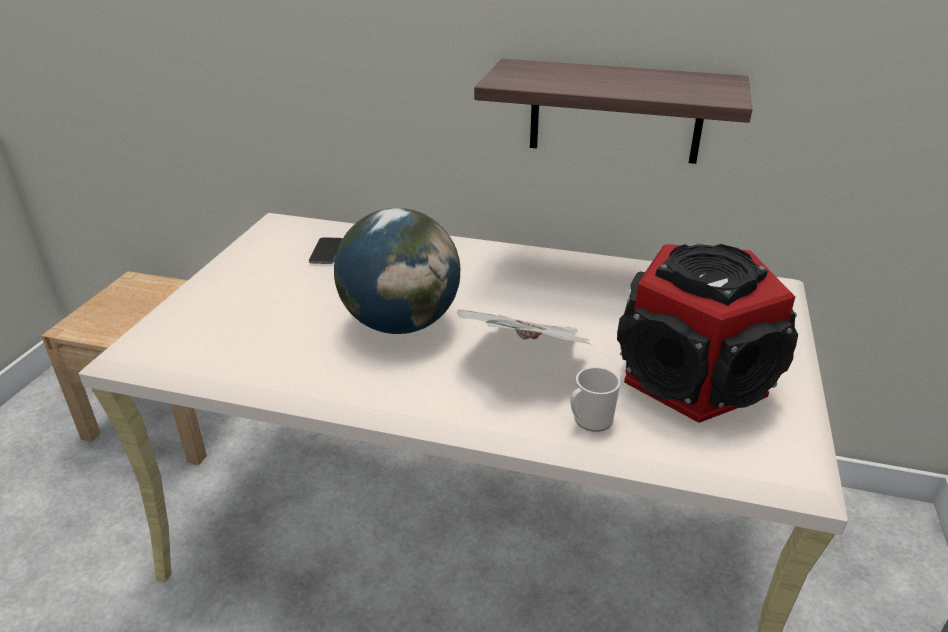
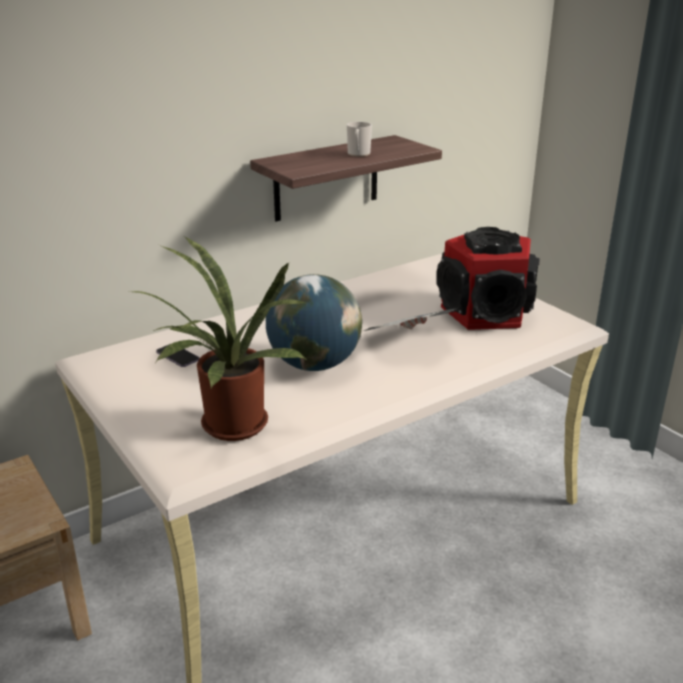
camera: 50 degrees left, 5 degrees down
mug [570,367,620,432] -> mug moved to [347,122,372,157]
none -> potted plant [132,237,306,441]

